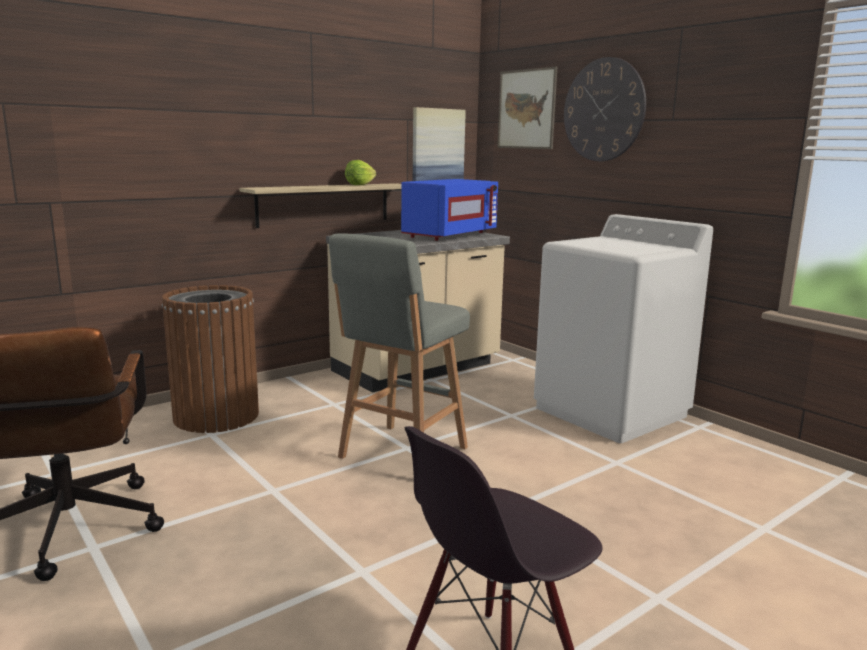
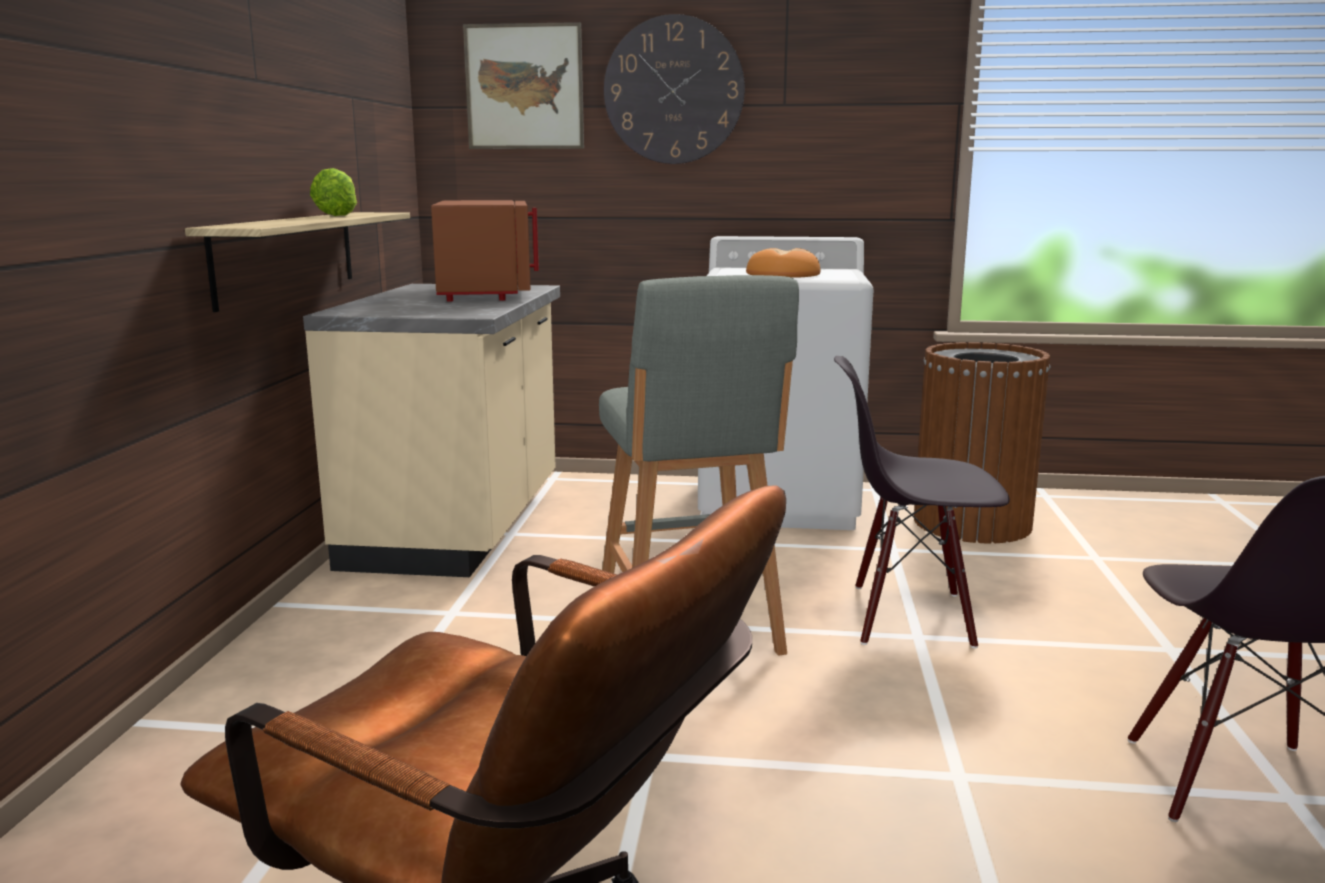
camera: 45 degrees left, 0 degrees up
brown trash can [162,285,259,433] -> brown trash can moved to [914,342,1051,544]
blue microwave [401,179,498,241] -> brown microwave [431,200,539,302]
picture [413,107,466,181] -> none
none -> bread [746,248,820,278]
none -> black chair [834,356,1010,649]

